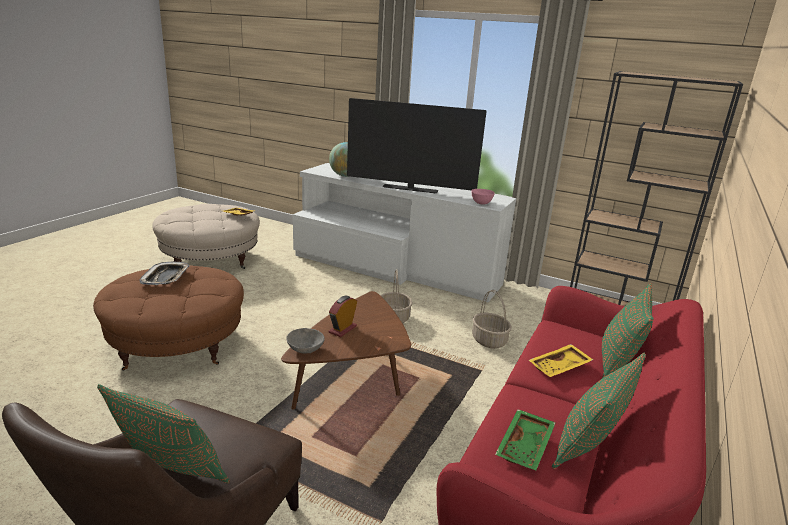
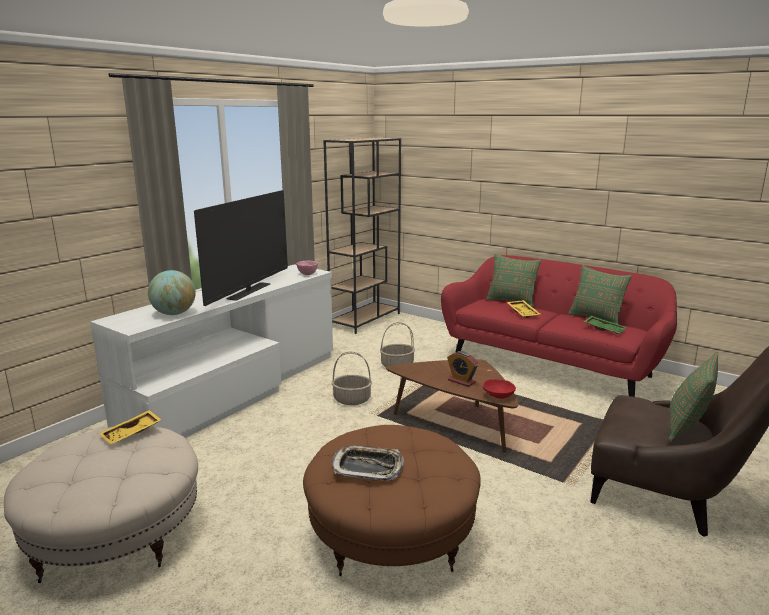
camera: 80 degrees left, 5 degrees down
grey bowl [286,328,325,353] -> red bowl [483,379,516,399]

